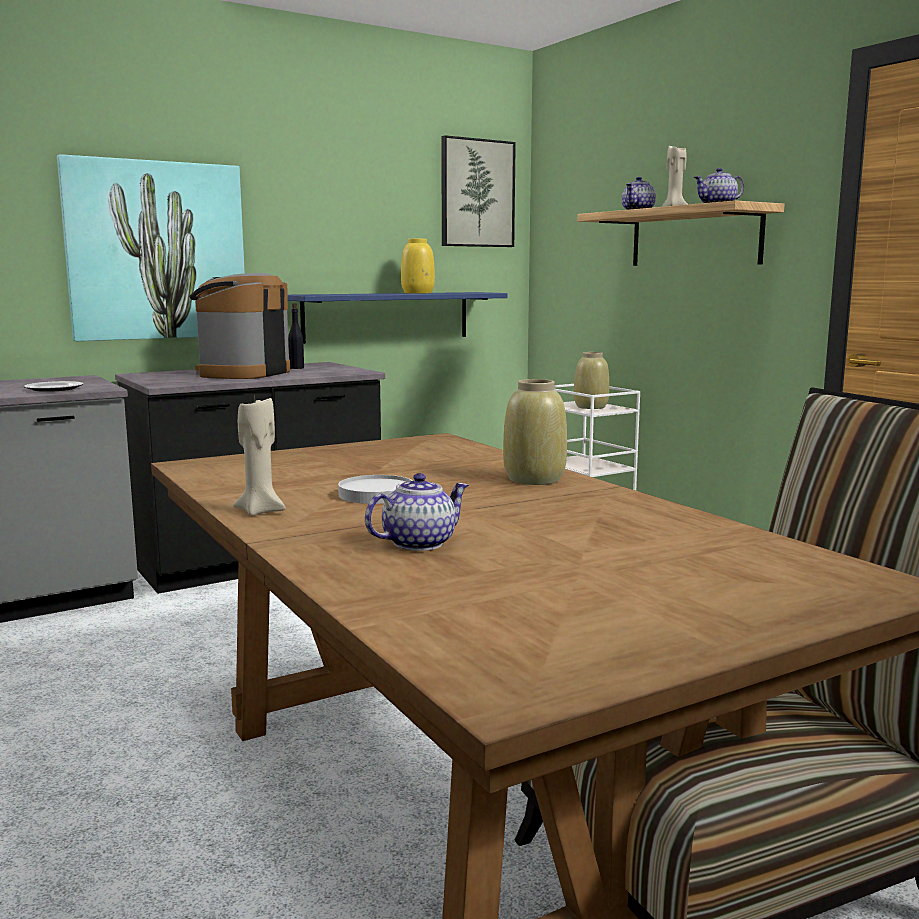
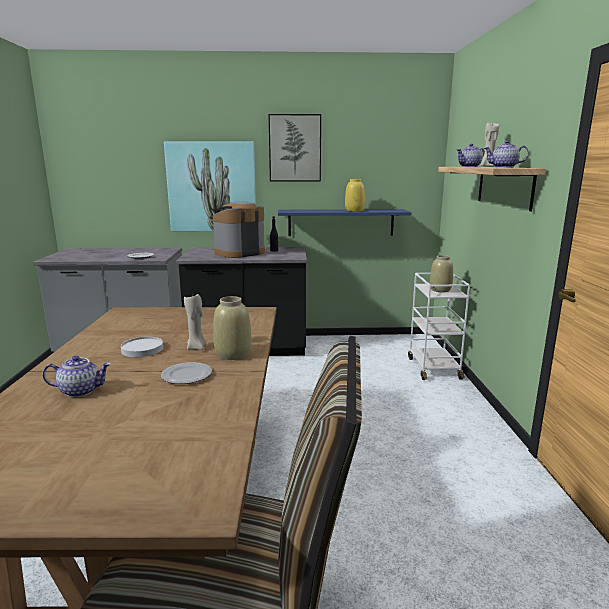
camera: 30 degrees right, 5 degrees up
beige candle [233,394,286,516] -> beige candle moved to [184,294,206,350]
picture [441,135,516,247] -> picture moved to [268,114,321,182]
none -> plate [161,362,212,384]

